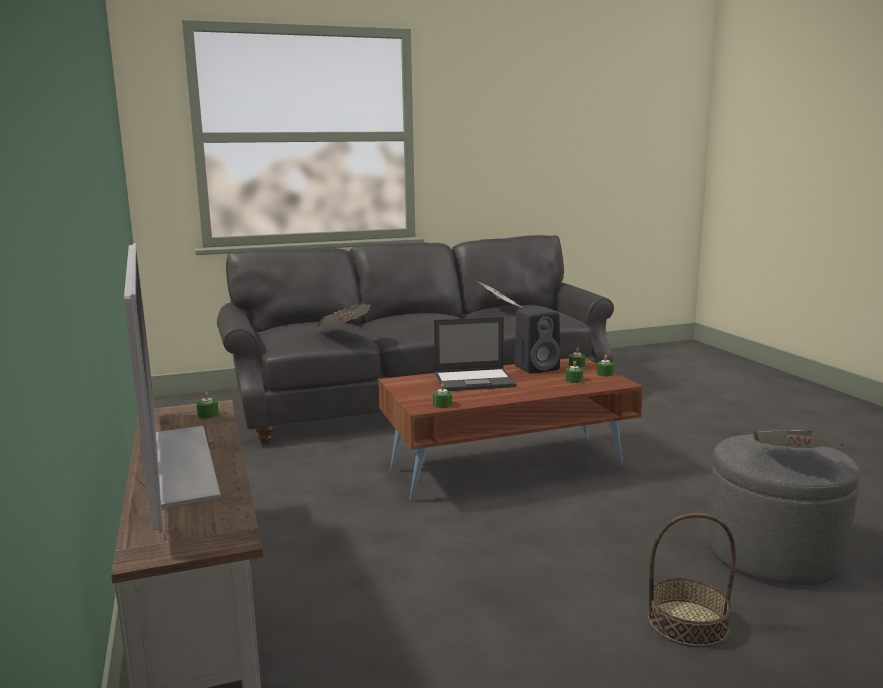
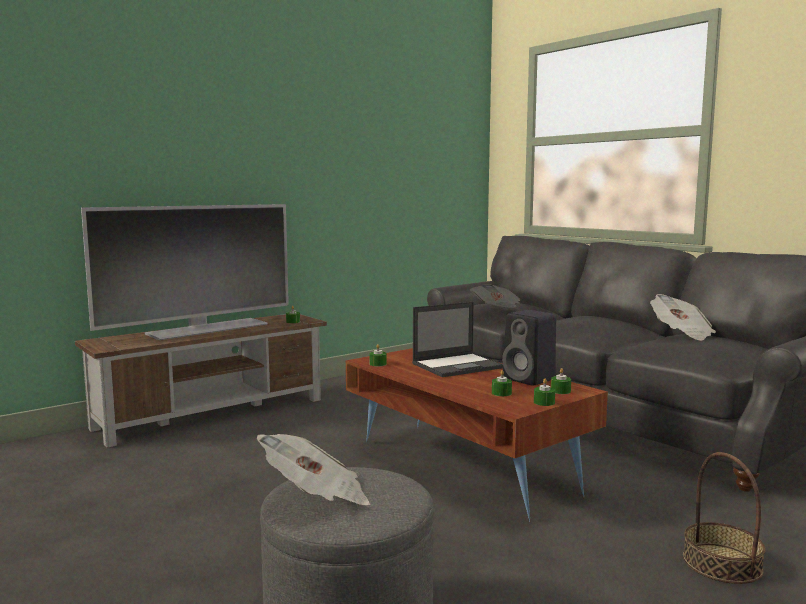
camera: 70 degrees right, 5 degrees down
laptop [434,317,516,391] -> laptop turned 90 degrees counterclockwise [412,302,503,377]
basket [648,513,736,647] -> basket moved to [683,452,766,584]

